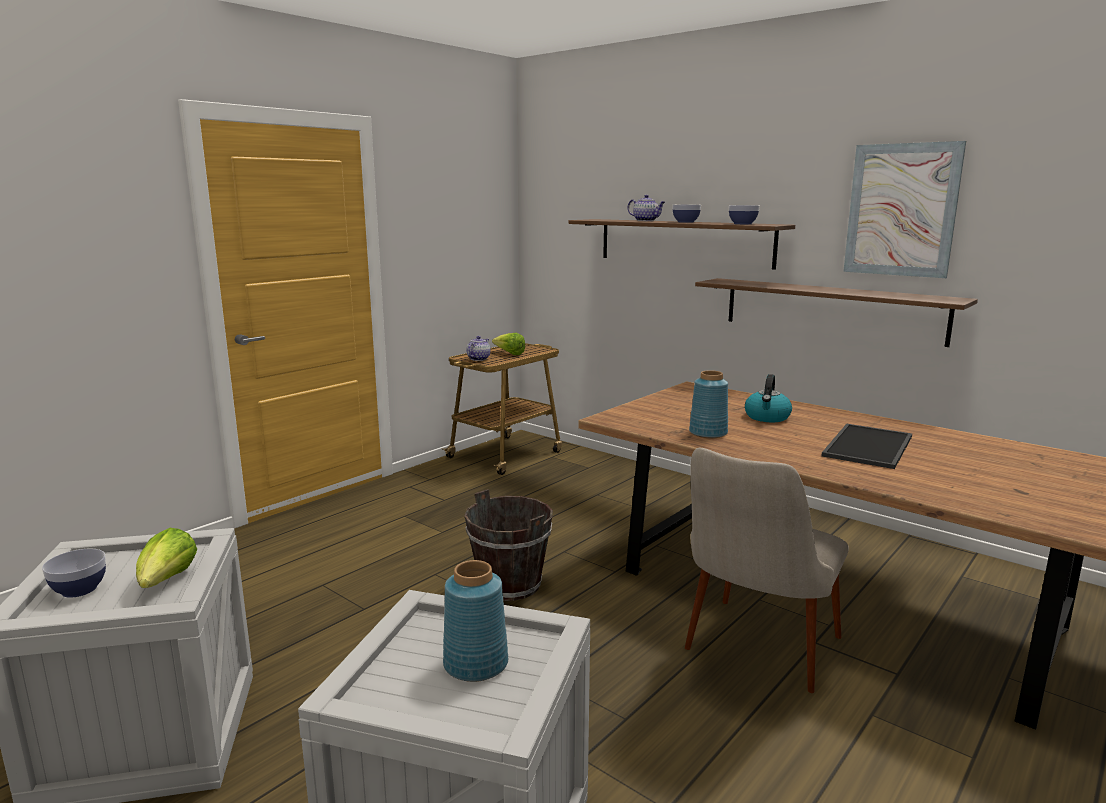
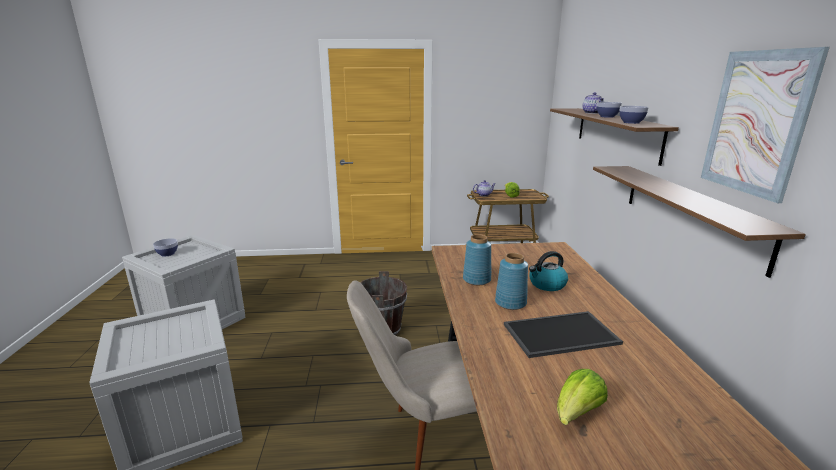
camera: 45 degrees right, 5 degrees up
lettuce [136,528,197,588] -> lettuce moved to [557,369,608,425]
blue vase [443,560,508,682] -> blue vase moved to [495,253,528,310]

